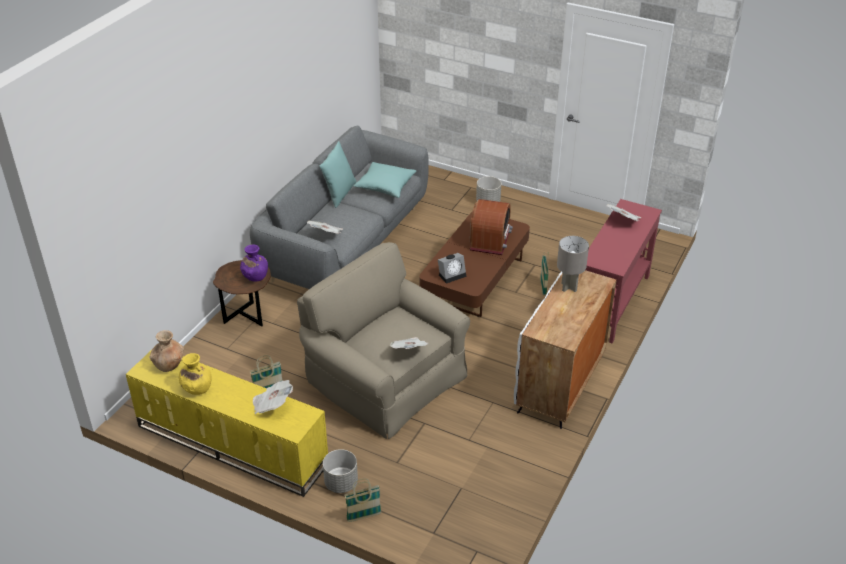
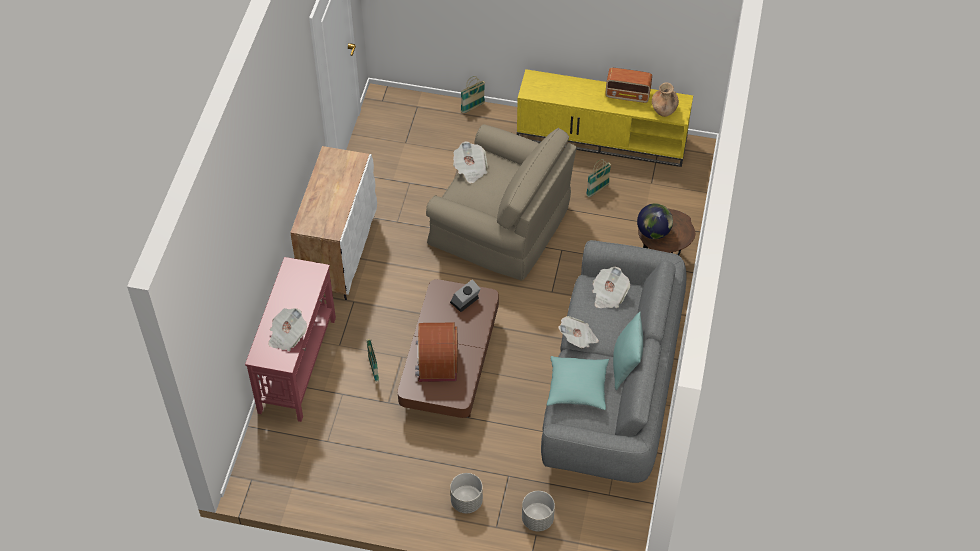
camera: 165 degrees right, 15 degrees up
yellow vase [179,353,212,395] -> radio [605,67,652,103]
purple vase [240,245,268,282] -> globe [637,203,673,239]
newspaper [253,380,293,414] -> newspaper moved to [558,316,599,349]
grey planter [323,449,358,493] -> grey planter moved to [522,491,555,531]
grey table lamp [557,236,589,292] -> none

